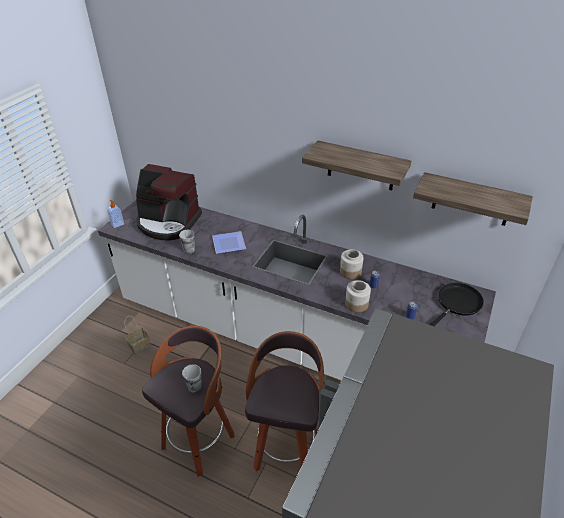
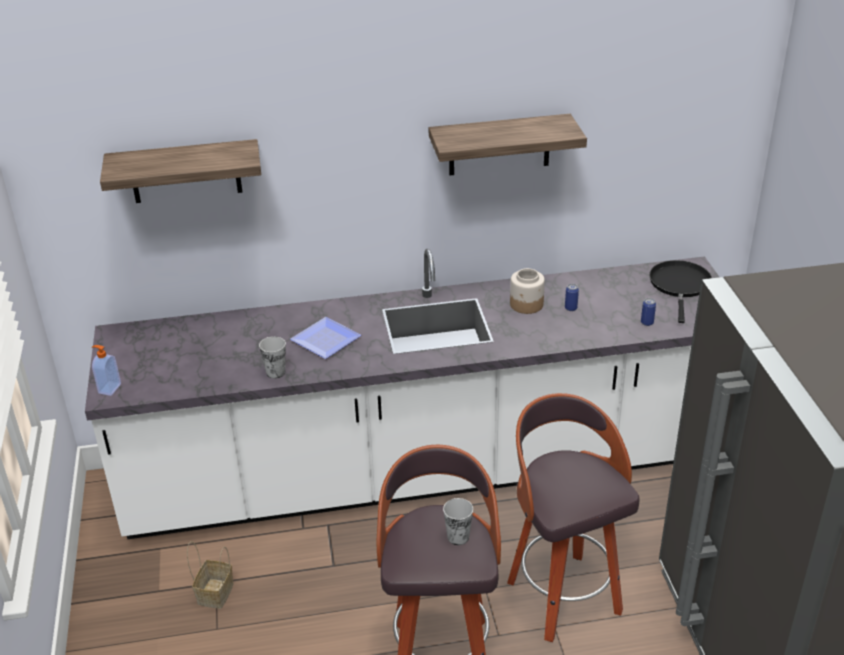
camera: 35 degrees left, 5 degrees down
coffee machine [136,164,202,241] -> none
jar [345,280,371,312] -> none
shelf [413,172,533,226] -> shelf moved to [100,139,261,203]

